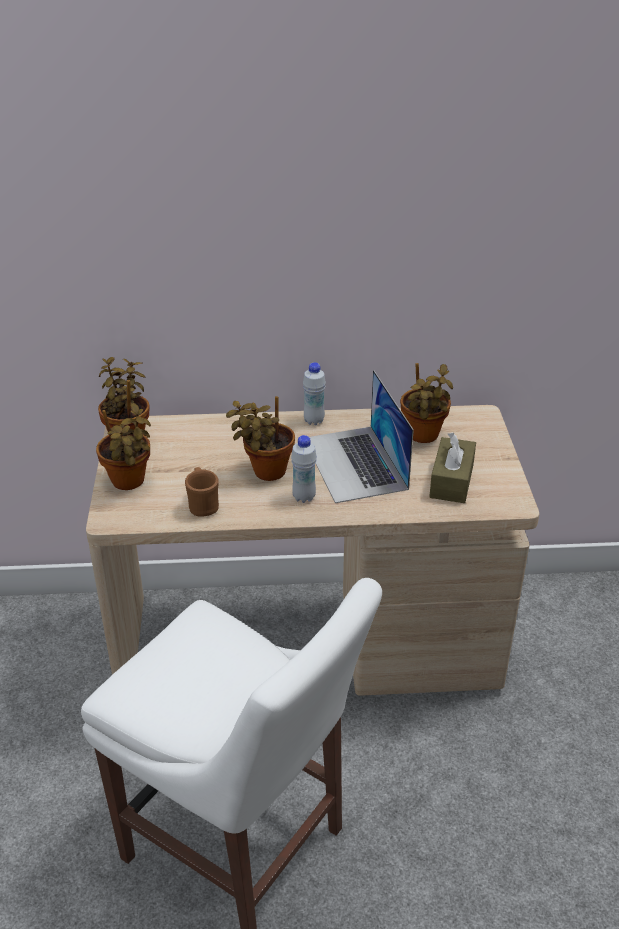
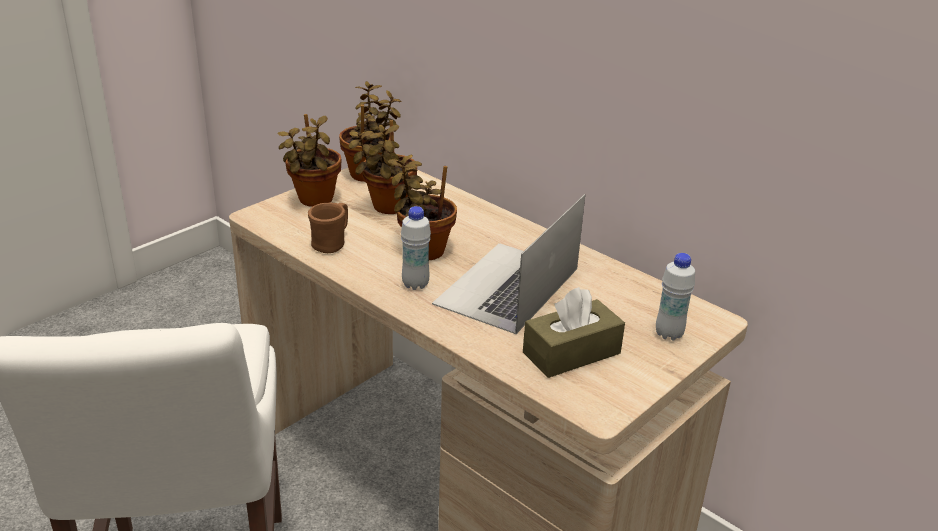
camera: 45 degrees right, 5 degrees down
white bottle [303,362,326,425] -> white bottle moved to [656,253,695,341]
potted plant [400,363,453,443] -> potted plant moved to [348,120,417,214]

